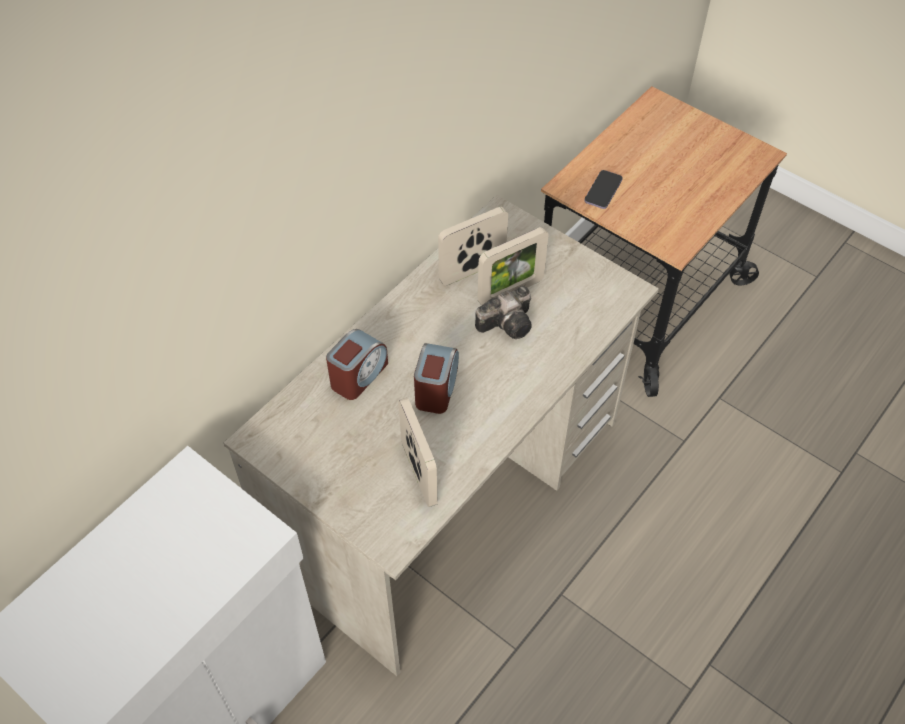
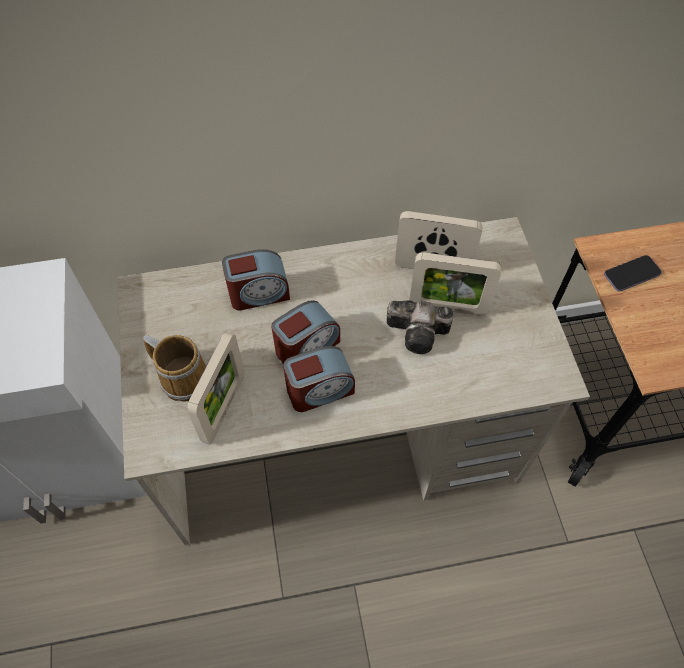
camera: 40 degrees right, 5 degrees up
none -> mug [143,335,207,402]
none -> alarm clock [283,346,355,412]

